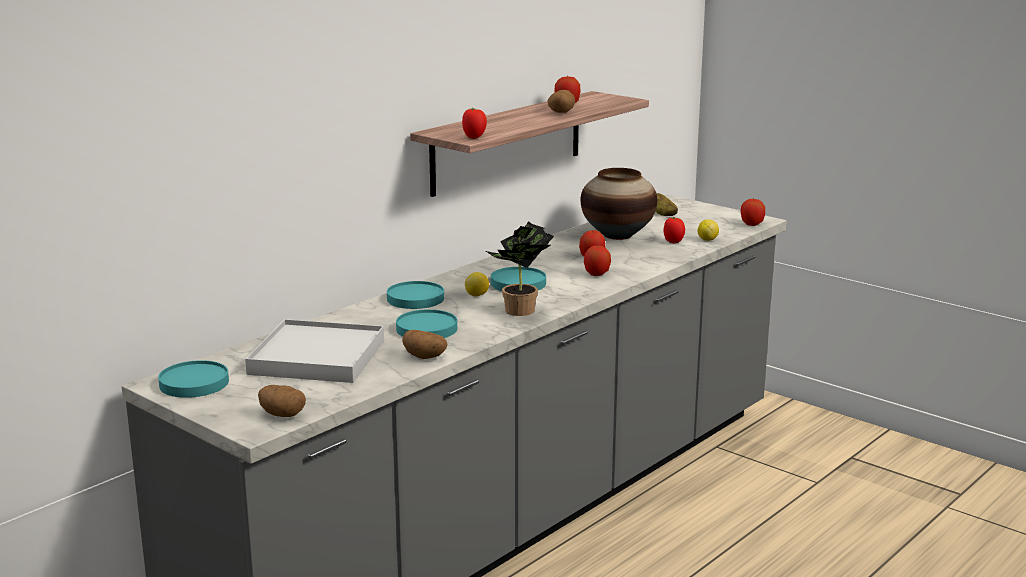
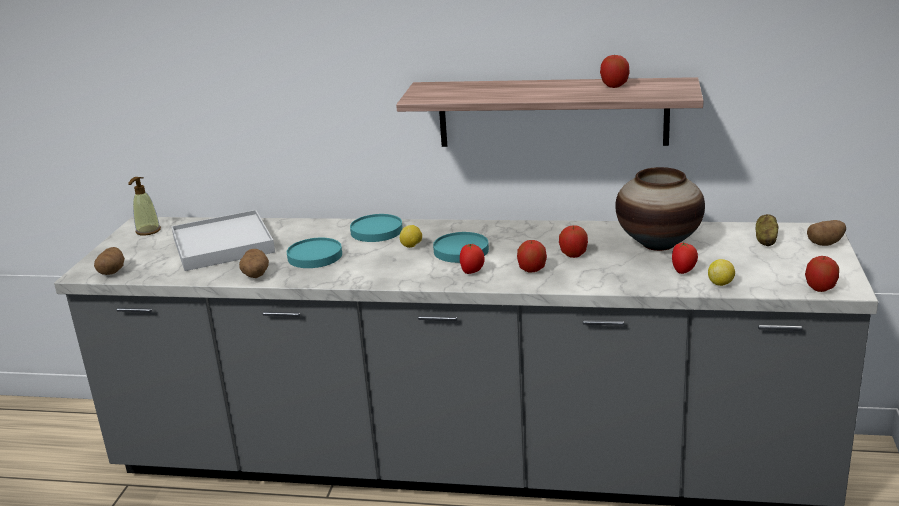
camera: 60 degrees right, 5 degrees up
turquoise plate [158,360,229,398] -> soap dispenser [128,177,161,235]
tomato [462,108,487,139] -> tomato moved to [460,243,484,274]
potted plant [486,221,554,316] -> none
potato [548,90,575,113] -> potato moved to [807,220,846,246]

